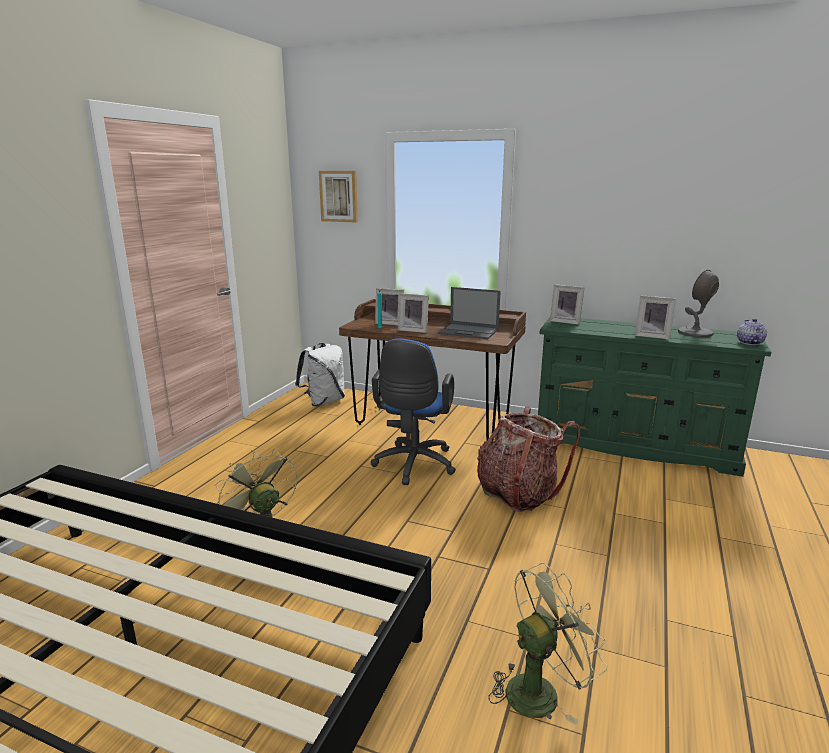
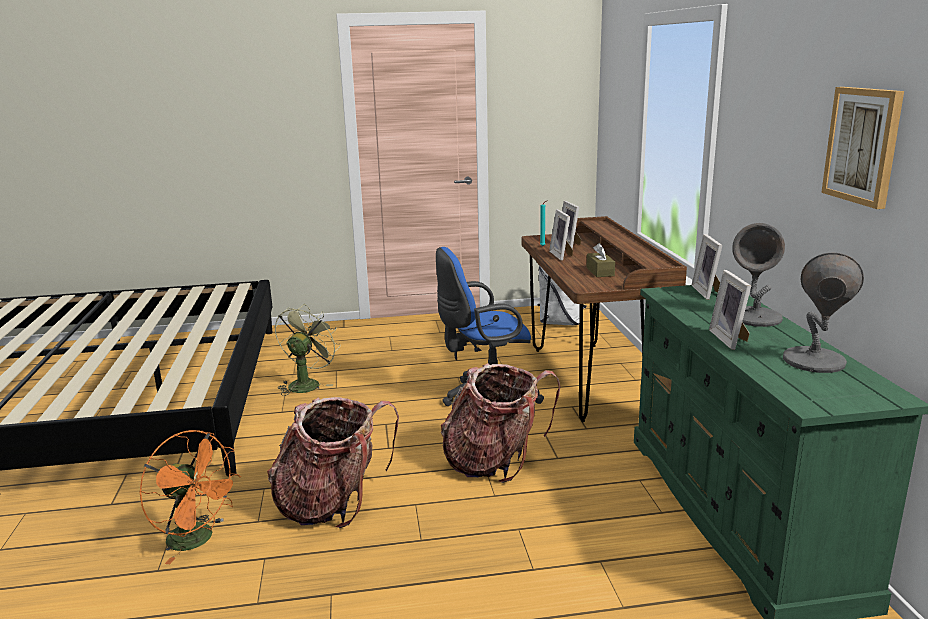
camera: 60 degrees right, 0 degrees up
picture [319,171,358,222] -> picture moved to [821,87,904,209]
laptop [438,287,501,339] -> brown tissue box [587,243,615,277]
green fan [488,563,607,725] -> orange fan [139,430,241,564]
teapot [737,318,767,345] -> none
none -> backpack [267,397,399,528]
none -> grey table lamp [732,223,785,327]

